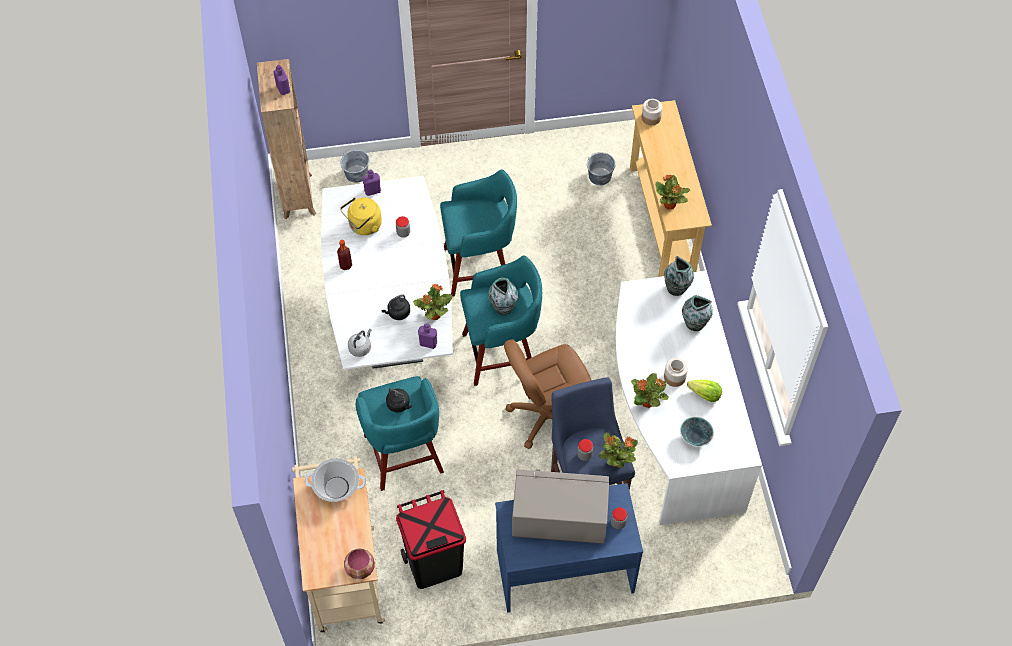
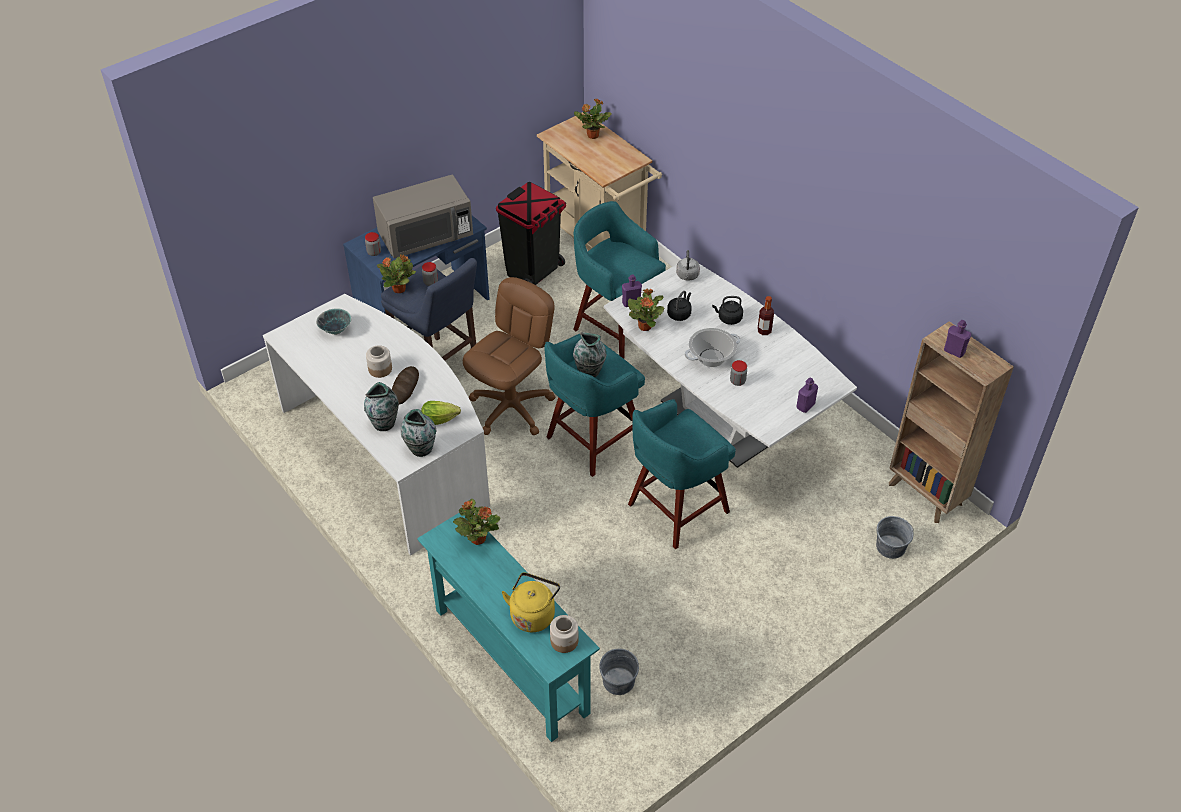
camera: 150 degrees right, 10 degrees down
cooking pot [305,458,366,502] -> cooking pot moved to [684,328,741,367]
yellow kettle [340,197,382,235] -> yellow kettle moved to [502,572,560,632]
bowl [344,549,375,579] -> none
black kettle [386,388,412,413] -> black kettle moved to [712,296,743,325]
beige console table [630,100,712,277] -> turquoise console table [417,513,600,742]
potted plant [631,373,669,408] -> potted plant moved to [574,99,611,139]
lettuce [687,380,722,402] -> lettuce moved to [421,401,461,425]
none -> bread [392,366,419,404]

